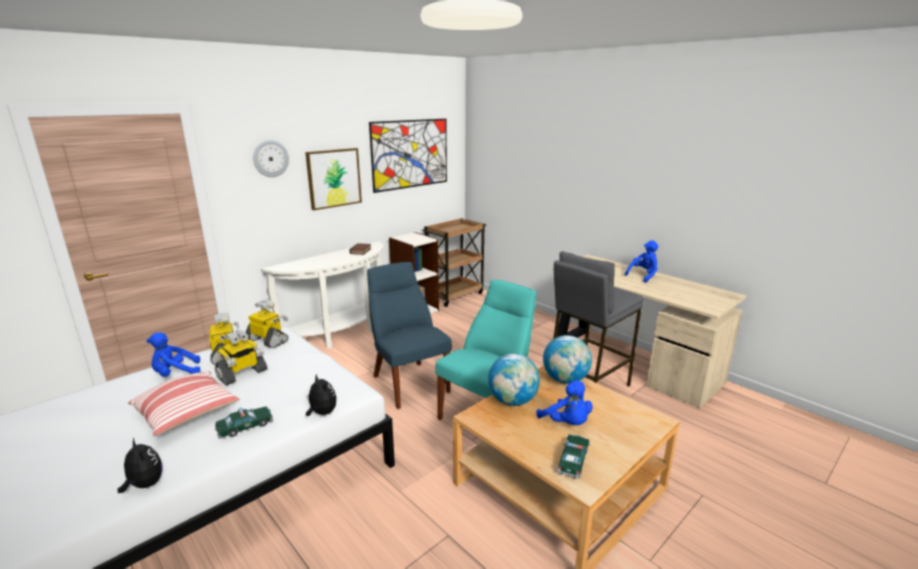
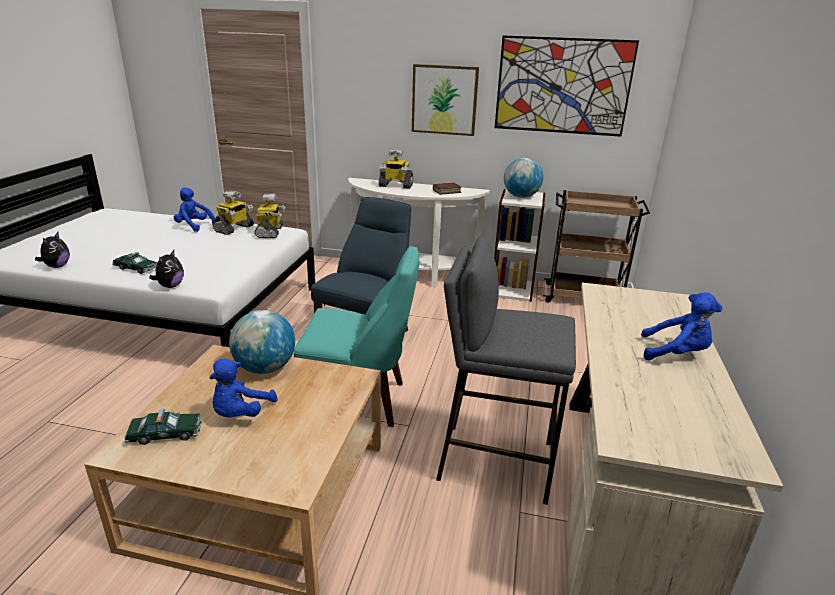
camera: 55 degrees right, 5 degrees up
pillow [128,371,240,436] -> none
toy robot [215,330,268,386] -> toy robot moved to [379,149,413,189]
wall clock [253,140,289,177] -> none
globe [543,335,592,384] -> globe moved to [504,158,543,198]

